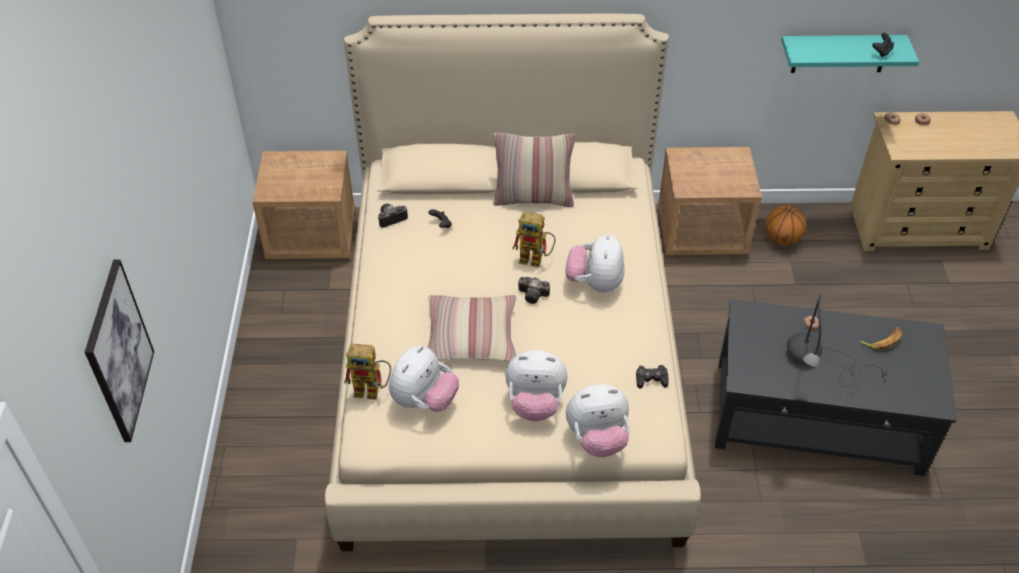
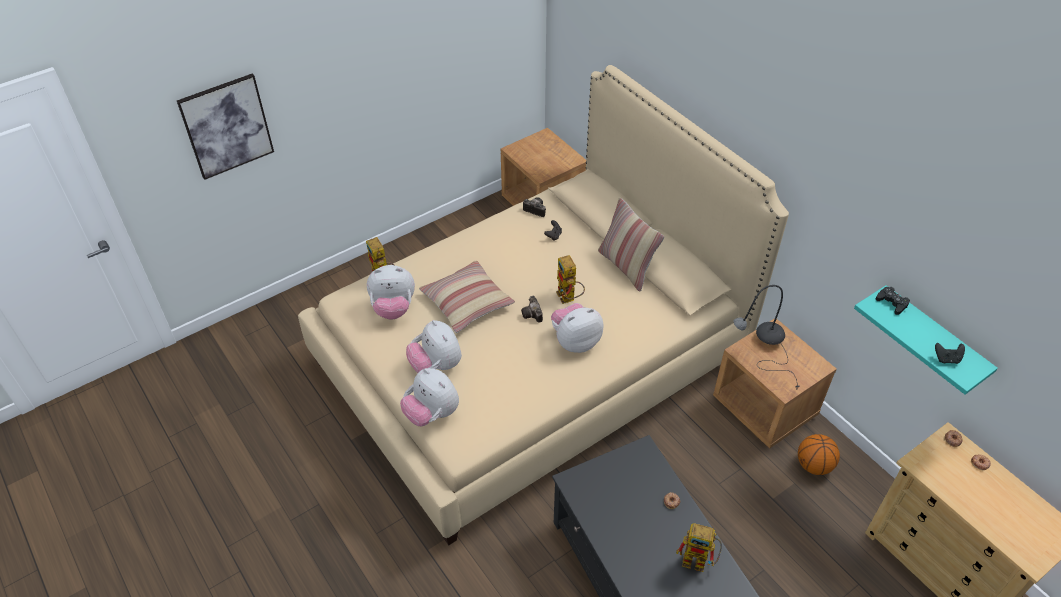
camera: 55 degrees right, 0 degrees up
black game controller [636,365,669,388] -> black game controller moved to [876,287,910,315]
grey table lamp [787,294,889,387] -> grey table lamp moved to [734,285,800,390]
banana [859,327,902,350] -> toy robot [676,523,722,572]

